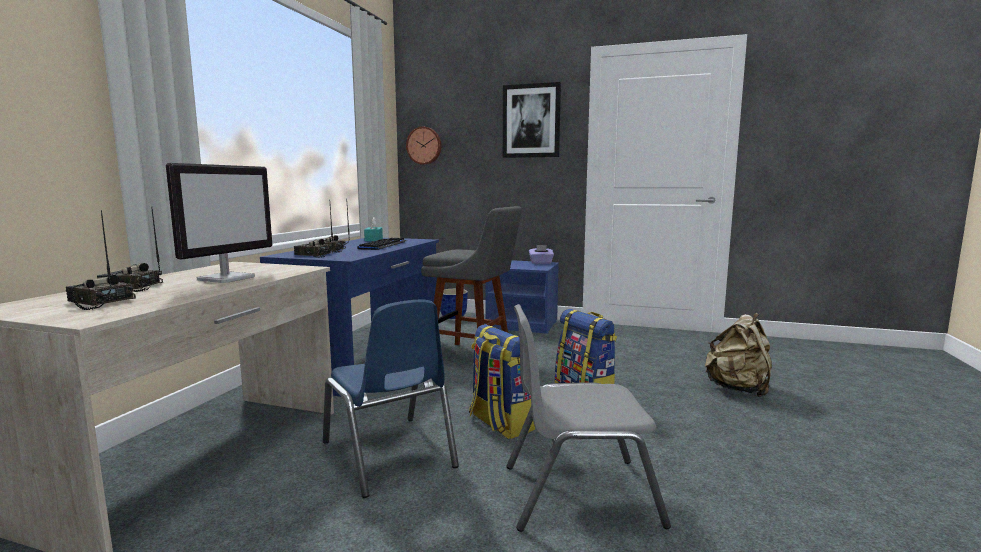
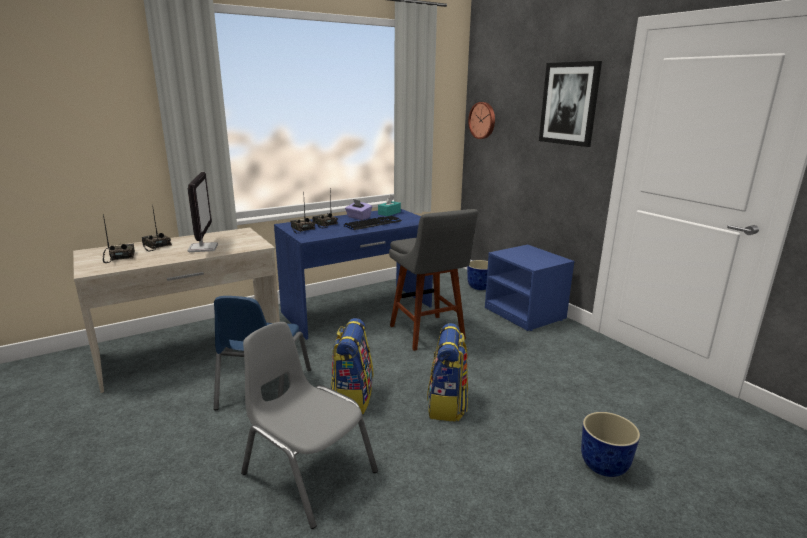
camera: 40 degrees right, 10 degrees up
monitor [166,163,272,283] -> monitor turned 75 degrees counterclockwise [187,172,218,252]
purple tissue box [529,245,554,264] -> purple tissue box moved to [345,199,372,220]
beige backpack [705,313,772,397] -> planter [581,412,640,477]

